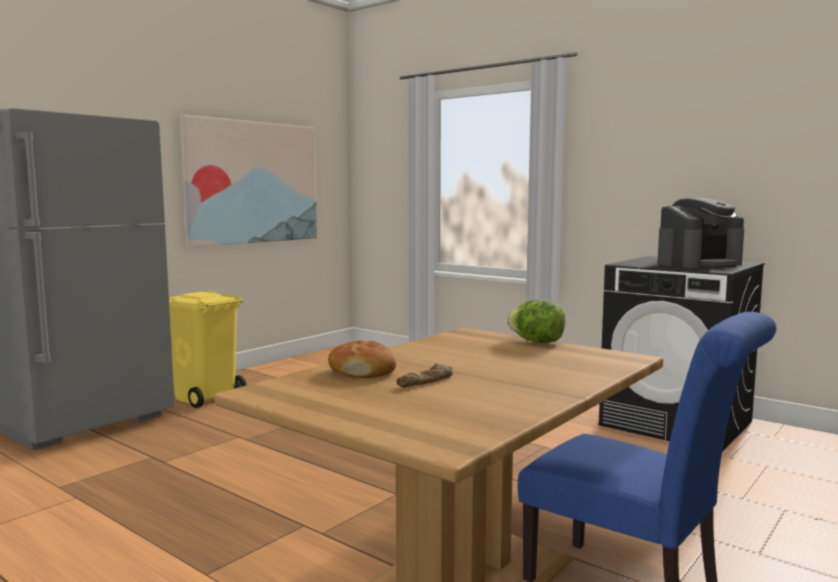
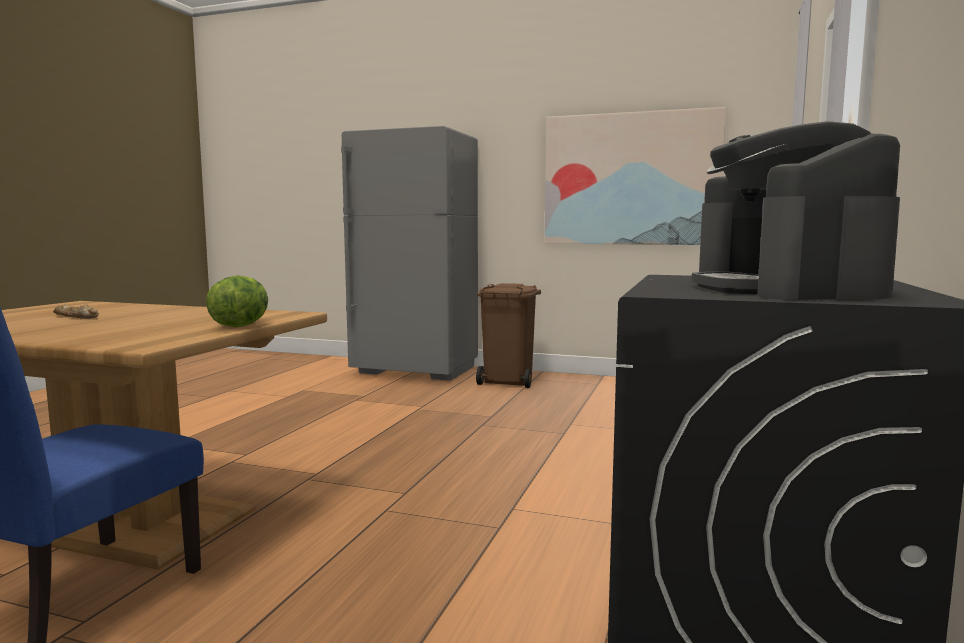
camera: 70 degrees right, 0 degrees up
yellow trash can [169,291,246,408] -> brown trash can [476,283,541,388]
bread [328,340,396,378] -> none
coffee machine [657,198,744,268] -> coffee machine turned 45 degrees clockwise [692,121,900,300]

